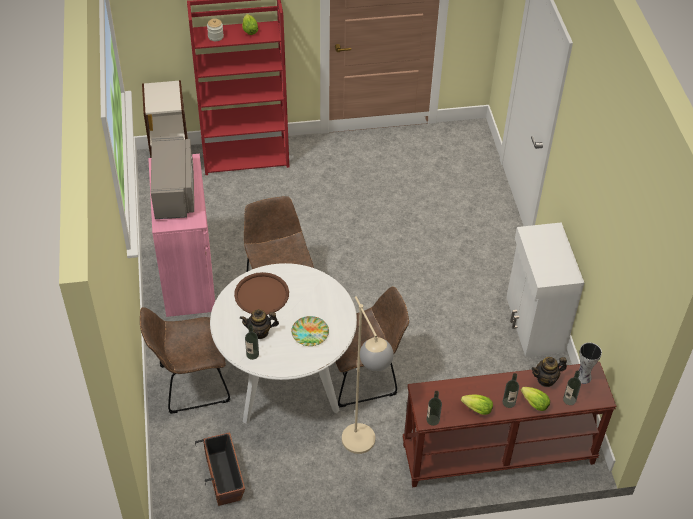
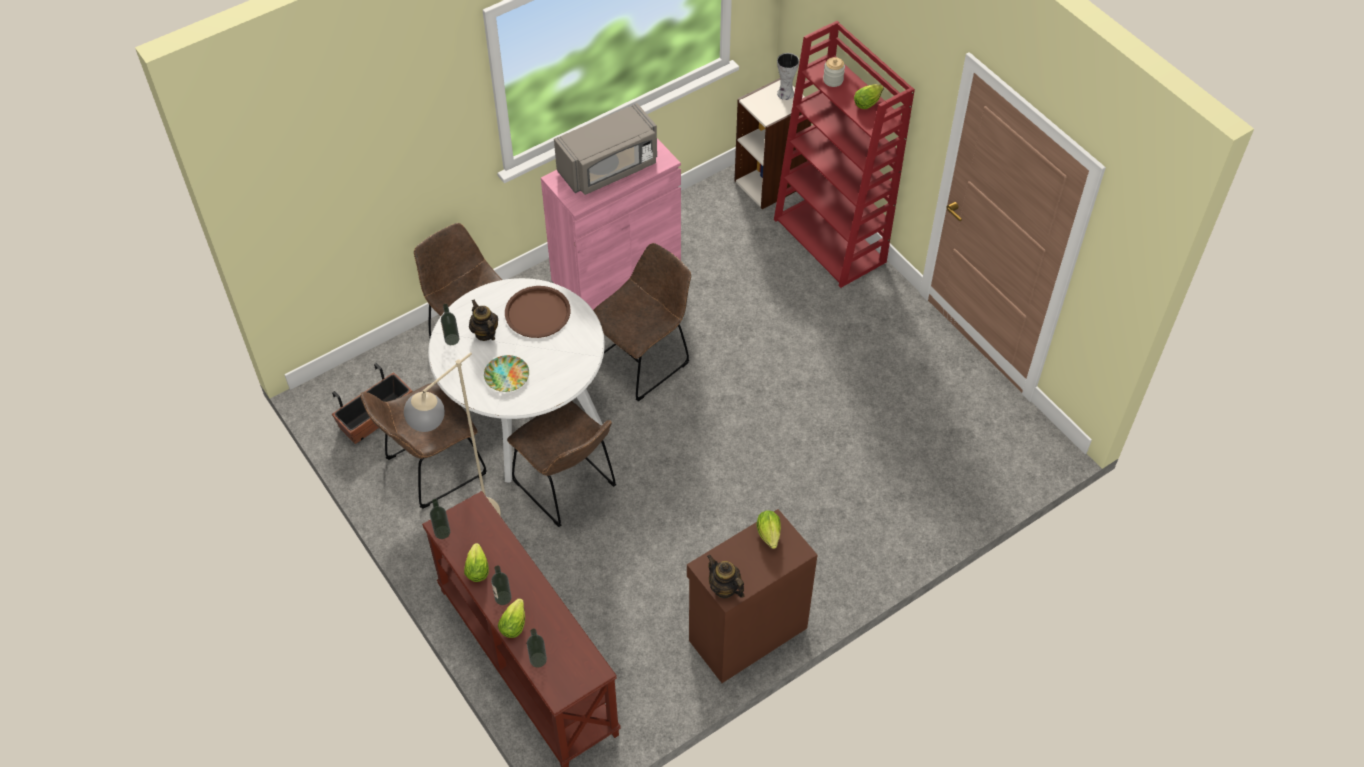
camera: 65 degrees right, 5 degrees up
white cabinet [506,222,584,357] -> brown cabinet [687,509,817,683]
teapot [532,357,567,387] -> teapot moved to [707,555,744,598]
vase [578,342,602,384] -> vase moved to [777,53,799,100]
none -> brown chair [360,383,487,509]
none -> lettuce [756,510,781,549]

